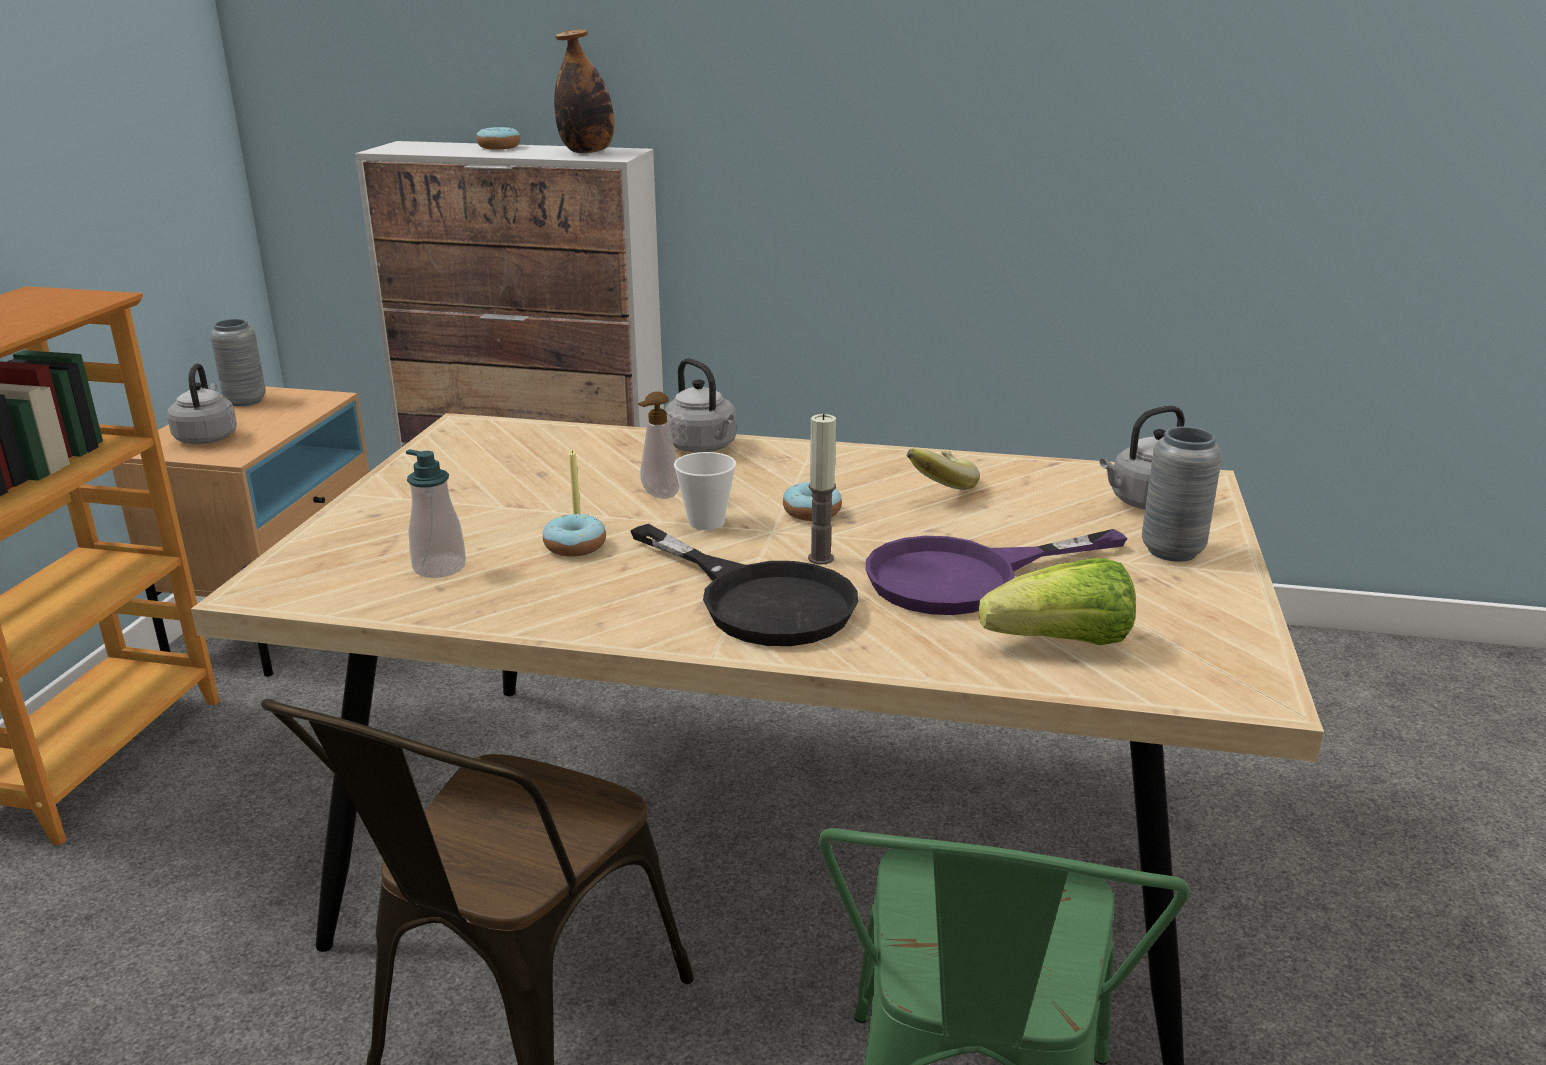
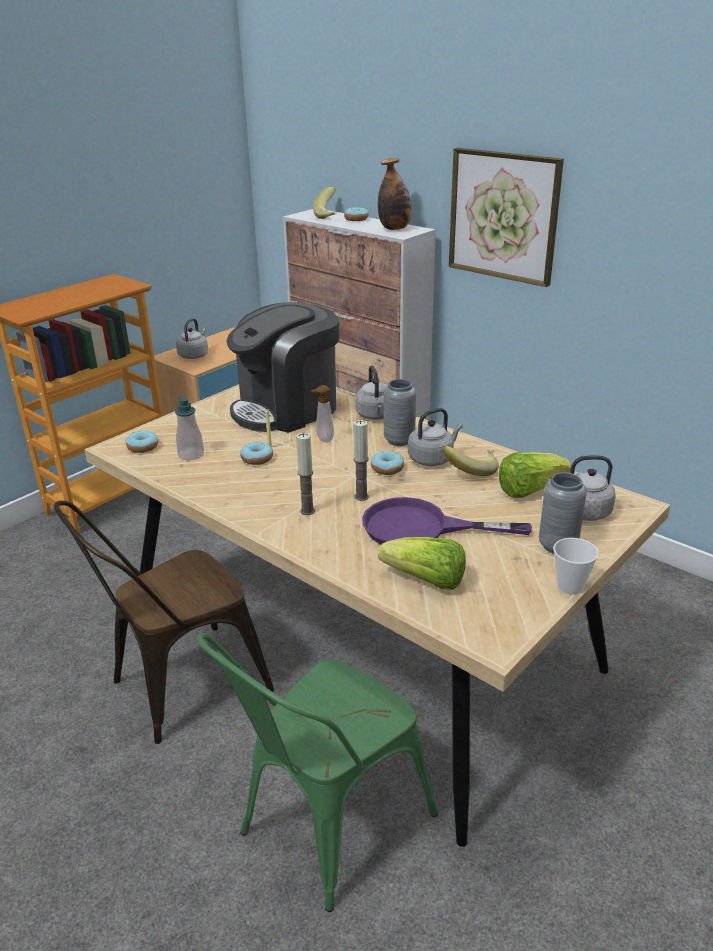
camera: 30 degrees right, 5 degrees up
grey vase [210,319,266,406] -> grey vase moved to [384,379,416,446]
black frying pan [630,524,858,646] -> candle [296,433,315,515]
cup [674,452,736,530] -> cup moved to [553,538,599,594]
none -> donut [126,430,158,453]
none -> coffee machine [227,302,339,433]
none -> banana [313,187,337,219]
none -> grey kettle [408,408,463,466]
none -> picture [449,148,564,287]
none -> lettuce [499,452,571,498]

